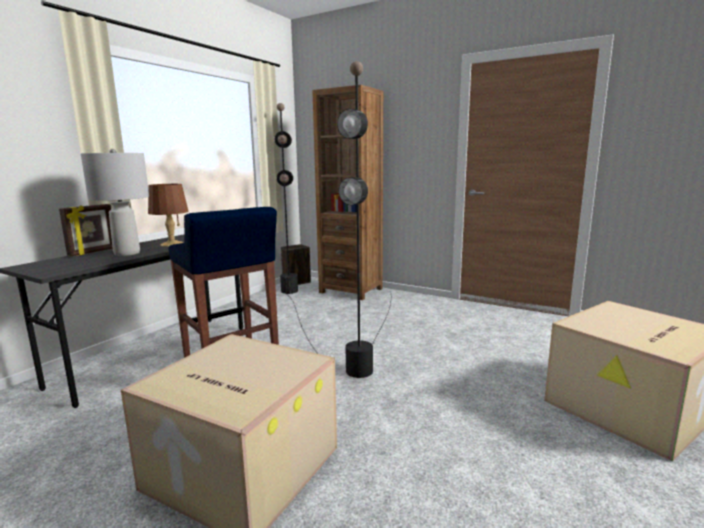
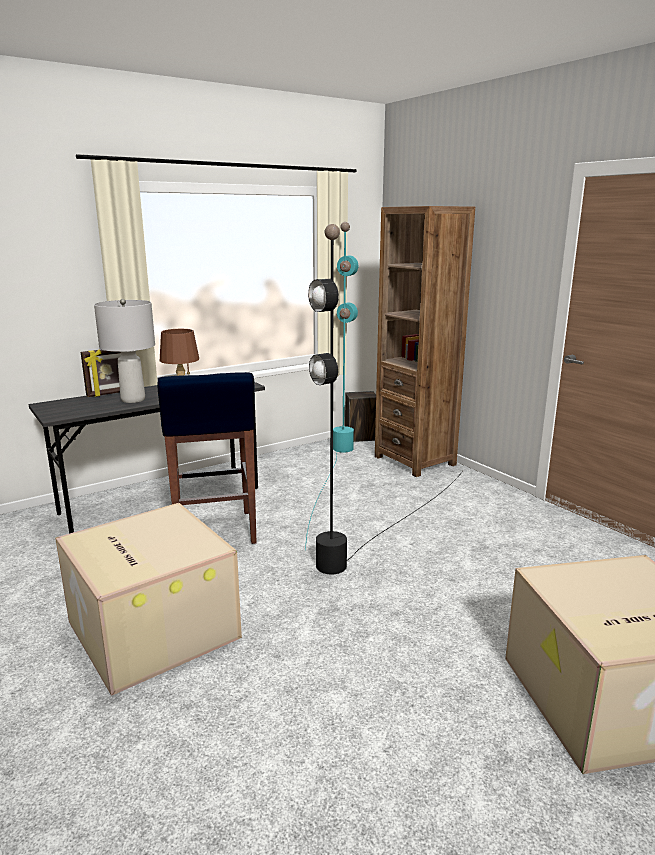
camera: 25 degrees right, 5 degrees up
black floor lamp [275,103,318,354] -> turquoise floor lamp [305,222,359,551]

